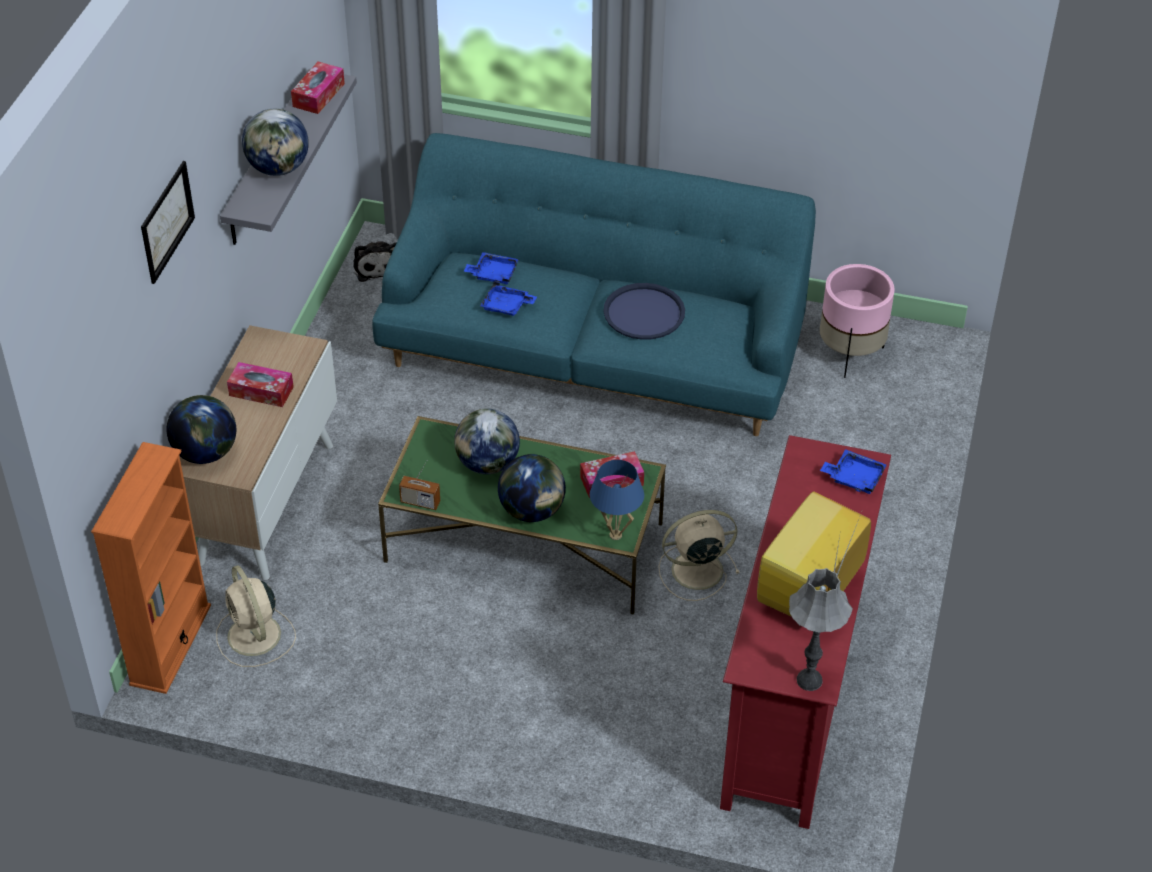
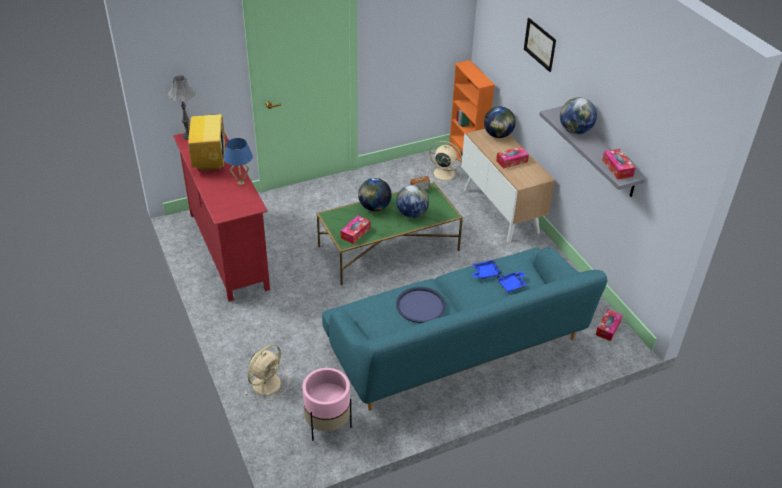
camera: 140 degrees right, 5 degrees down
plush toy [353,241,397,282] -> tissue box [596,309,623,341]
blue table lamp [590,460,644,540] -> blue table lamp moved to [224,138,253,185]
beige fan [658,510,740,601] -> beige fan moved to [244,344,289,401]
blue tray [820,449,887,494] -> none

